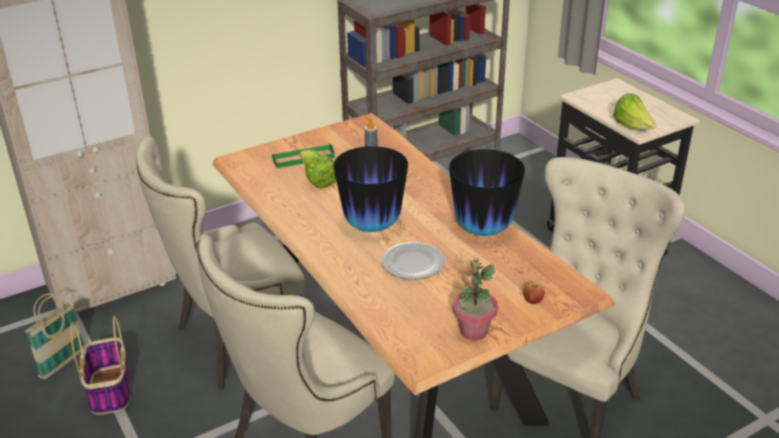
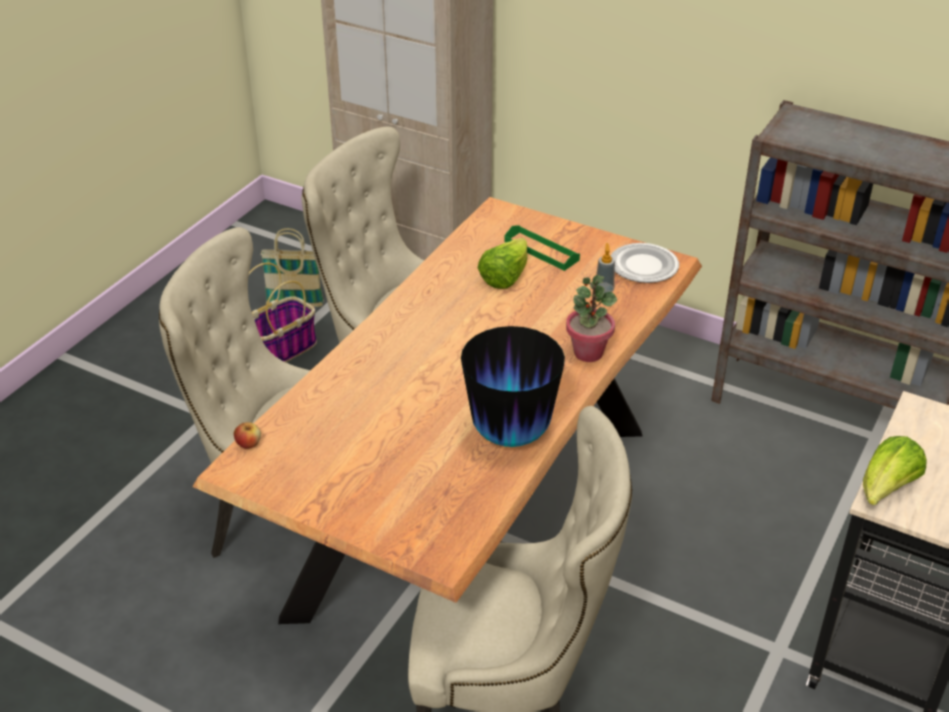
camera: 60 degrees right, 5 degrees up
vase [333,146,408,232] -> none
plate [382,242,445,280] -> plate moved to [611,243,679,283]
potted plant [453,259,498,341] -> potted plant moved to [566,275,617,362]
apple [523,283,545,304] -> apple moved to [234,422,261,449]

